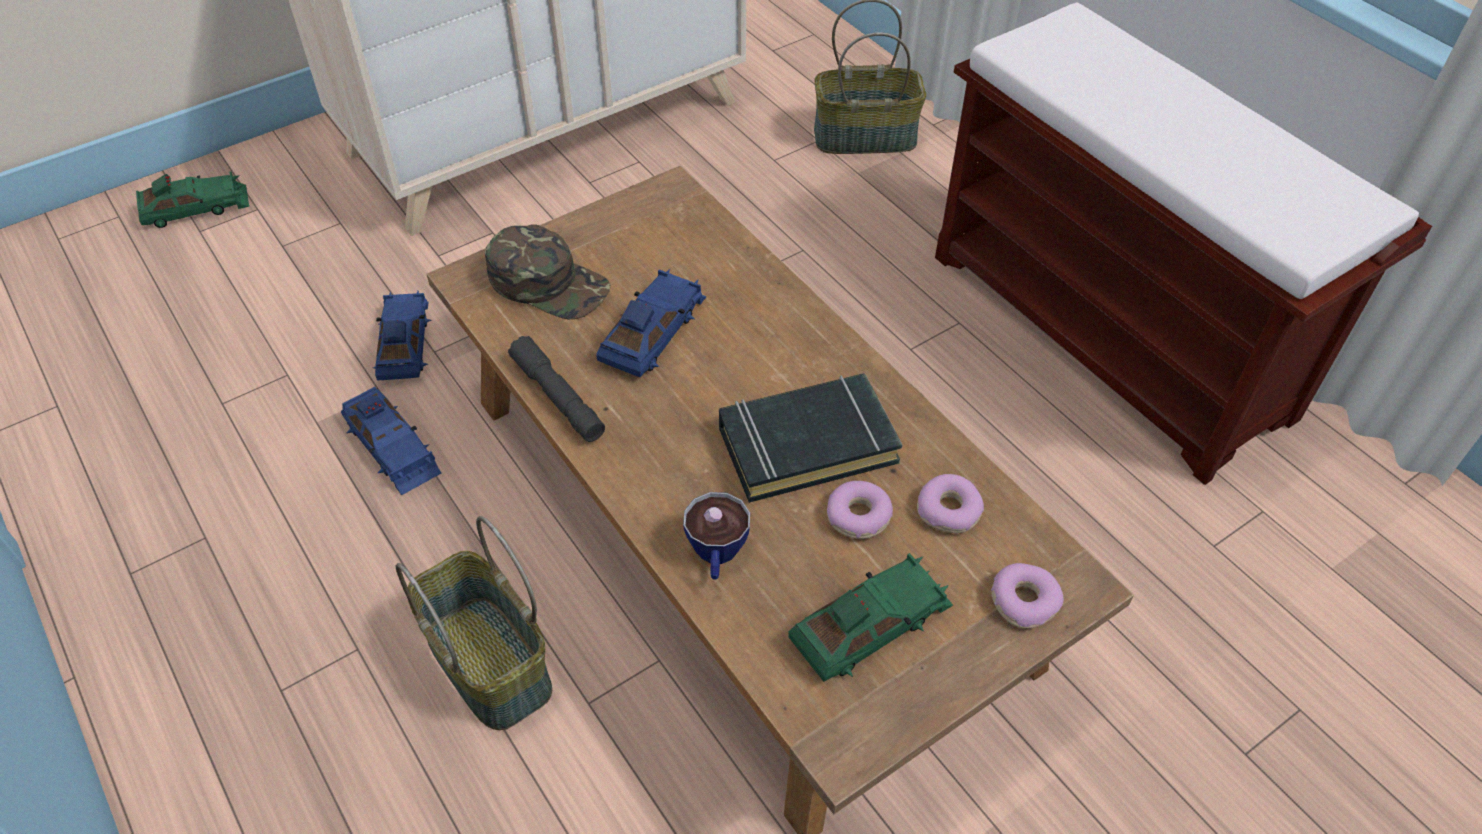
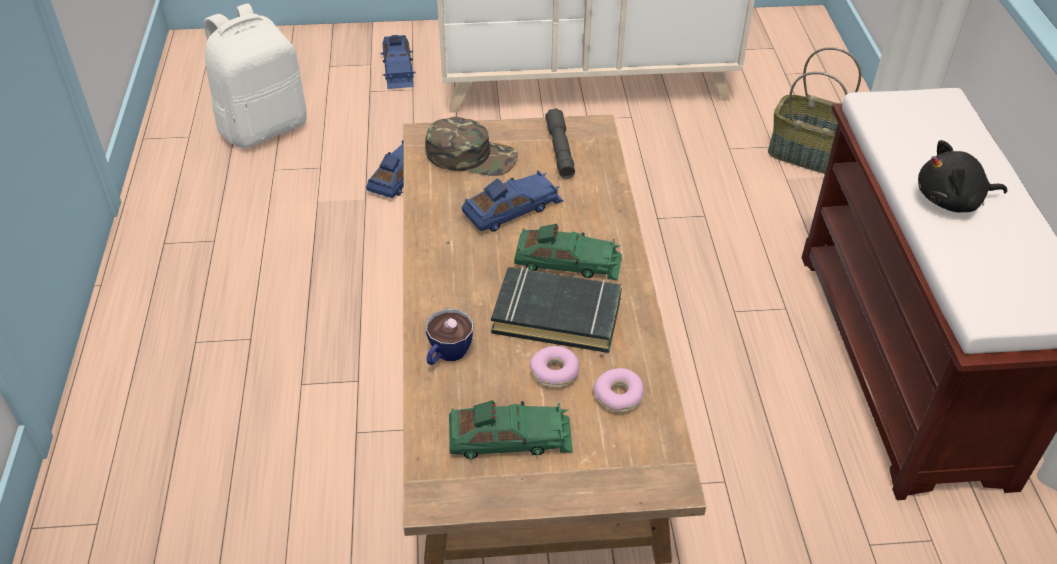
camera: 30 degrees right, 5 degrees down
green toy car [136,172,249,228] -> green toy car moved to [514,224,622,280]
blue toy car [341,387,441,495] -> blue toy car moved to [380,35,416,89]
basket [396,516,552,730] -> none
green cap [485,224,611,320] -> green cap turned 45 degrees counterclockwise [425,117,518,176]
grey flashlight [508,336,605,442] -> grey flashlight moved to [545,108,575,179]
donut [991,563,1064,629] -> none
none -> white backpack [204,3,307,148]
none -> black plush toy [918,140,1007,212]

